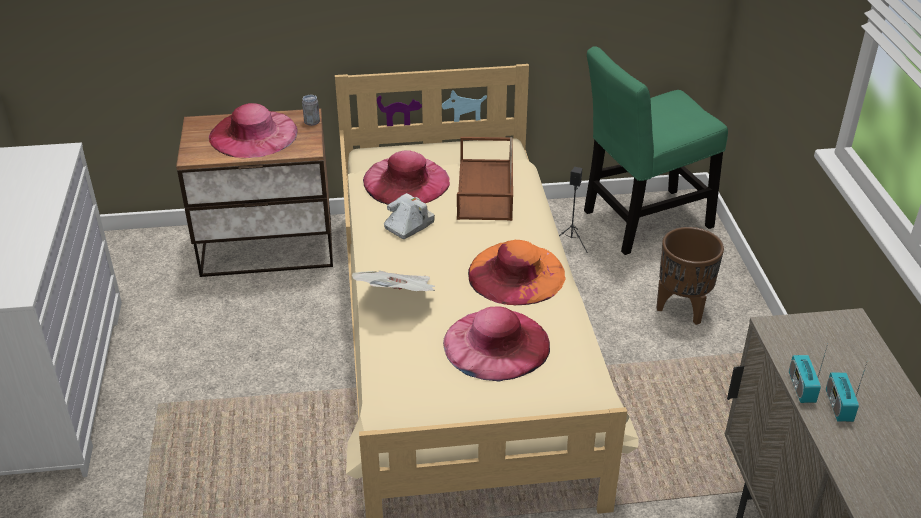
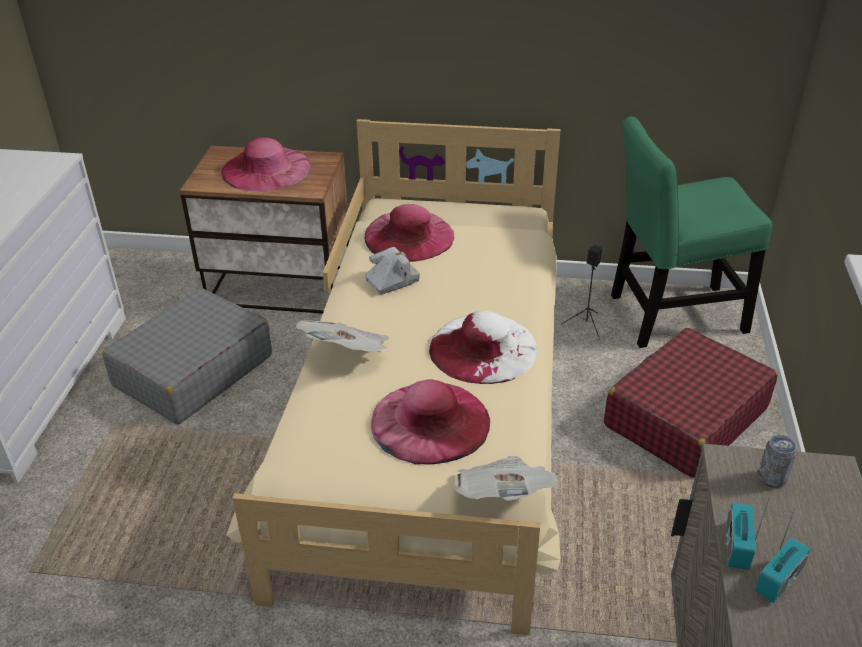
camera: 15 degrees right, 0 degrees up
can [302,95,320,126] -> can moved to [758,435,797,488]
brown tray [457,137,513,221] -> none
orange hat [468,240,566,305] -> white hat [429,311,537,384]
brown planter [657,227,724,325] -> red suitcase [604,328,778,478]
radio [826,363,867,422] -> radio turned 150 degrees counterclockwise [755,508,811,603]
none -> grey suitcase [102,288,272,424]
none -> newspaper [454,456,559,501]

